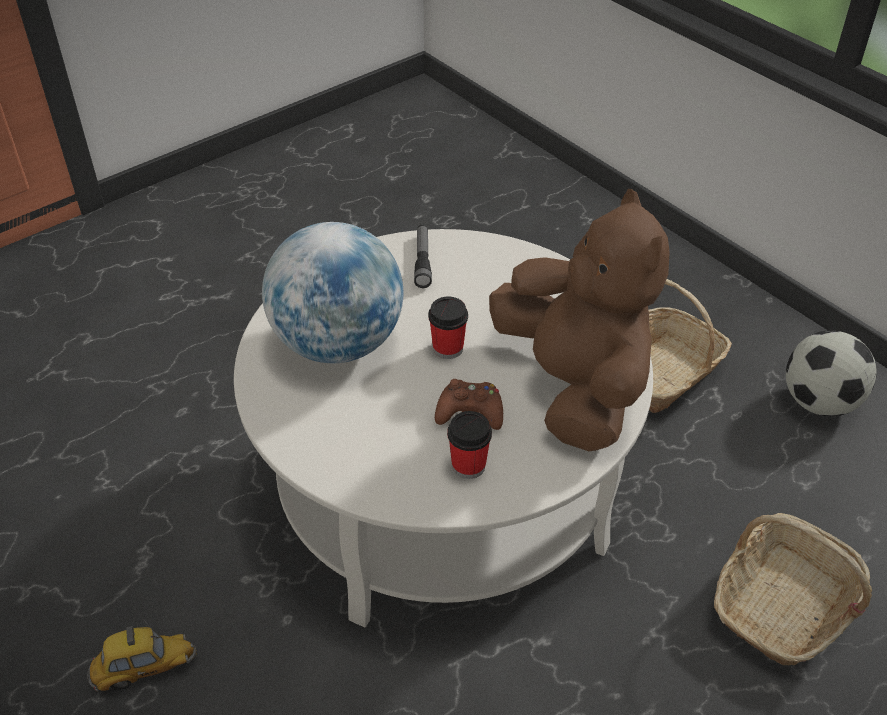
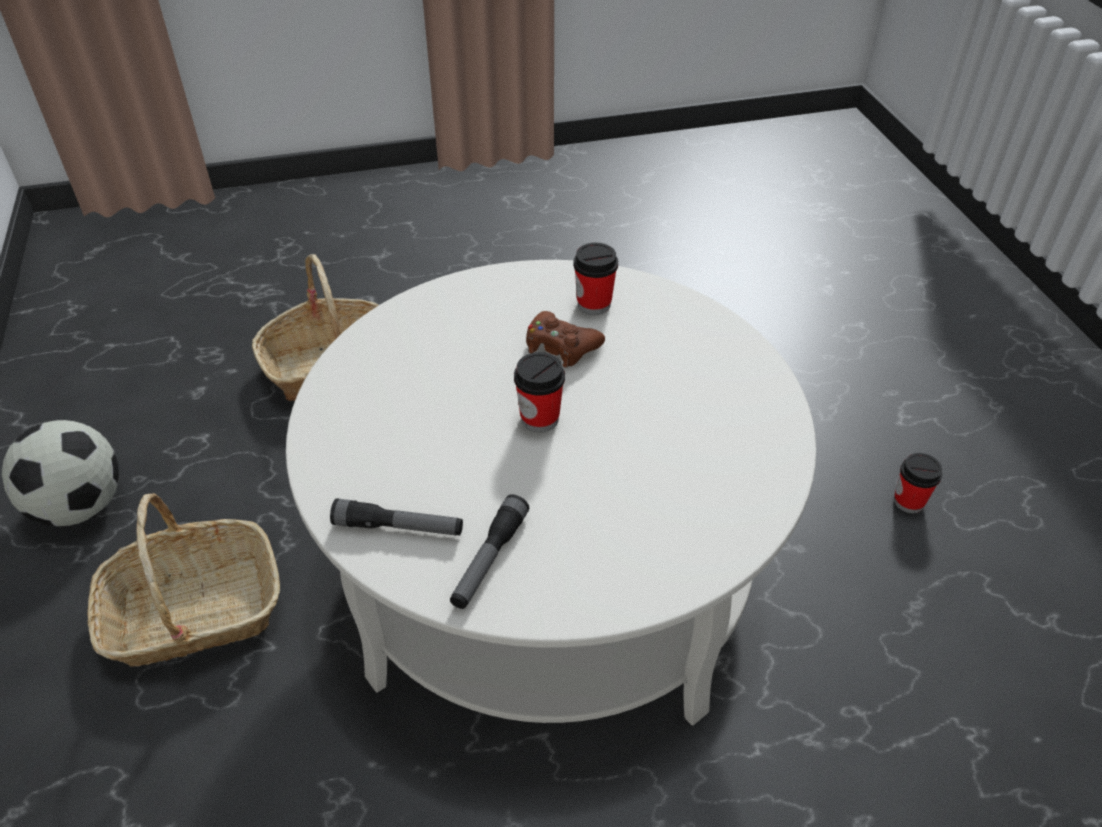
camera: 155 degrees left, 0 degrees up
toy car [87,619,197,692] -> cup [894,453,942,513]
globe [262,222,403,363] -> none
brown plush toy [489,189,670,451] -> none
none -> flashlight [330,498,463,535]

